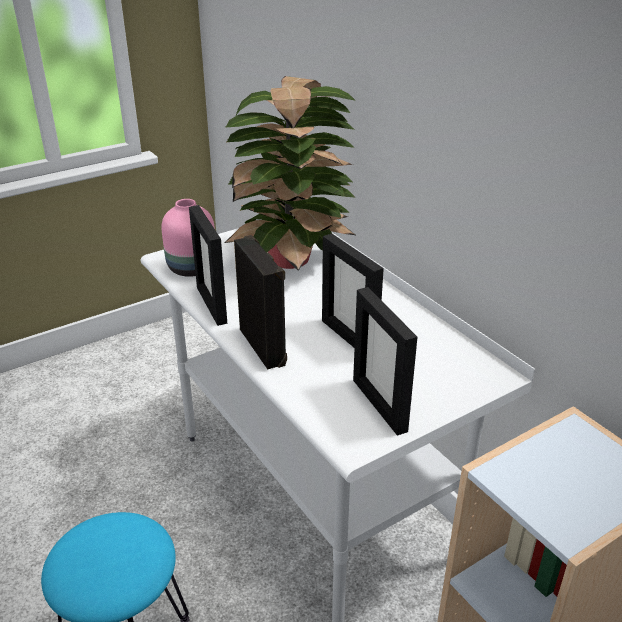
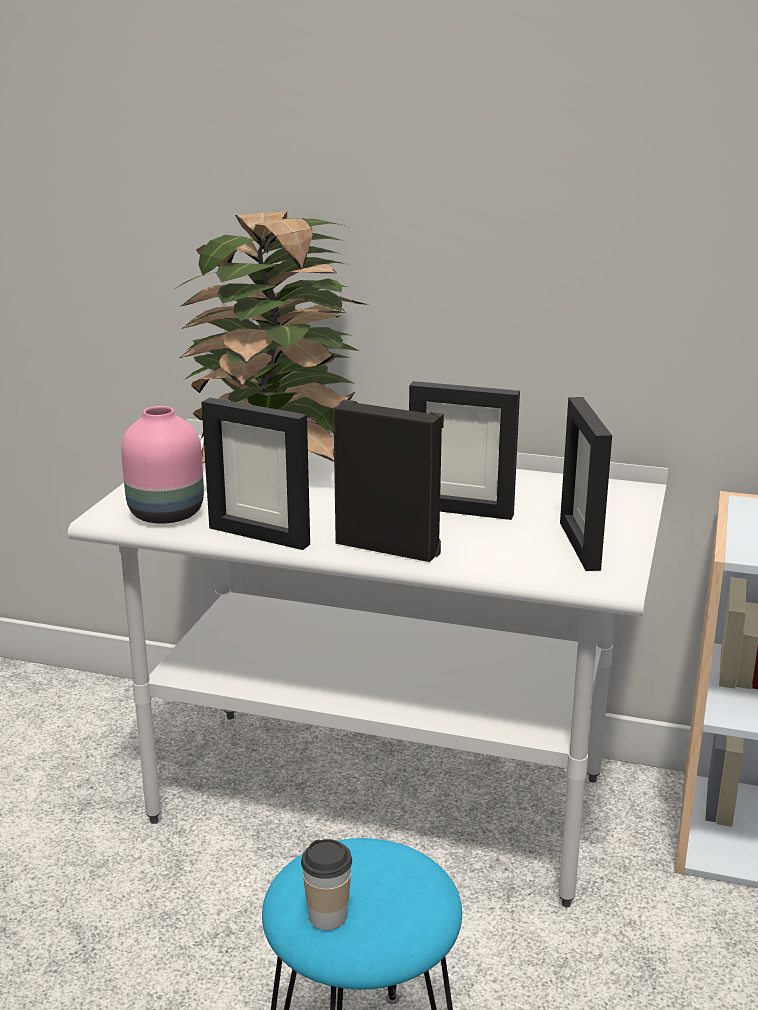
camera: 40 degrees left, 10 degrees down
picture frame [353,287,417,436] -> picture frame turned 60 degrees clockwise [560,397,612,571]
none -> cup [301,839,352,930]

